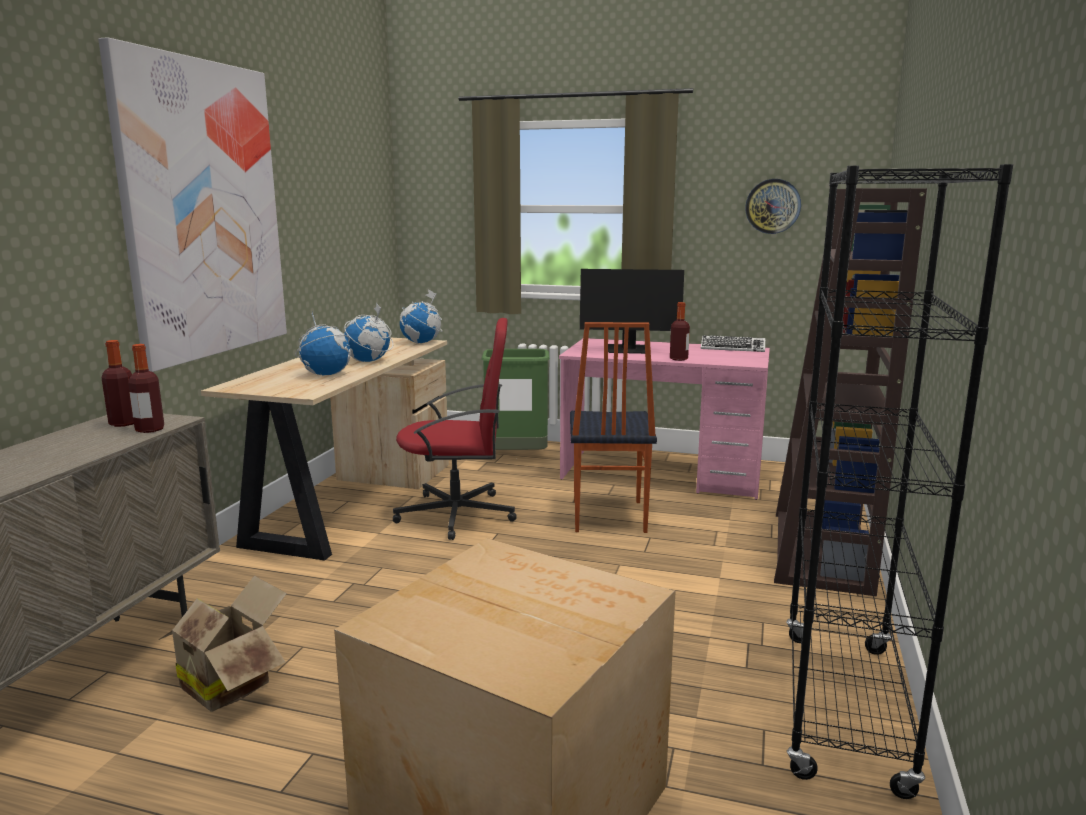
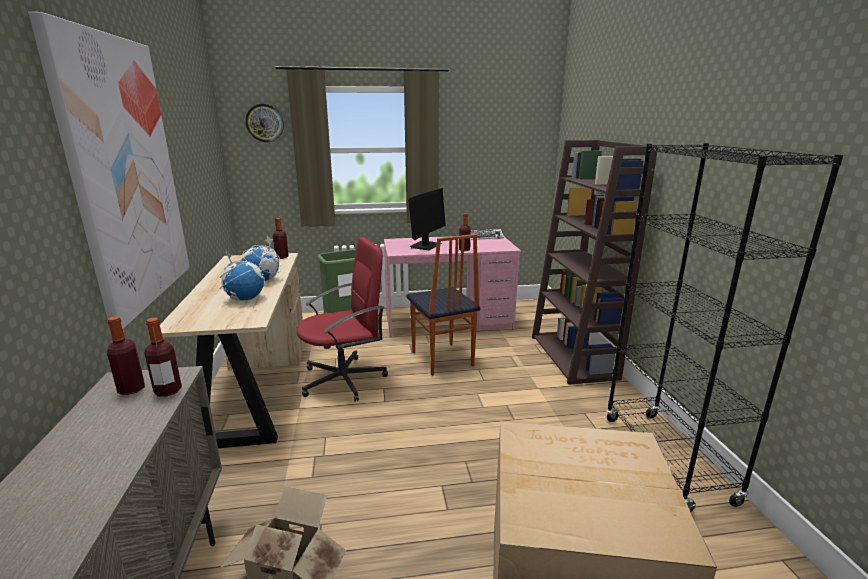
camera: 25 degrees left, 5 degrees up
globe [400,289,442,344] -> bottle [273,218,289,259]
monitor [580,269,684,354] -> monitor turned 45 degrees counterclockwise [408,188,446,250]
wall clock [745,179,801,234] -> wall clock moved to [245,104,284,142]

